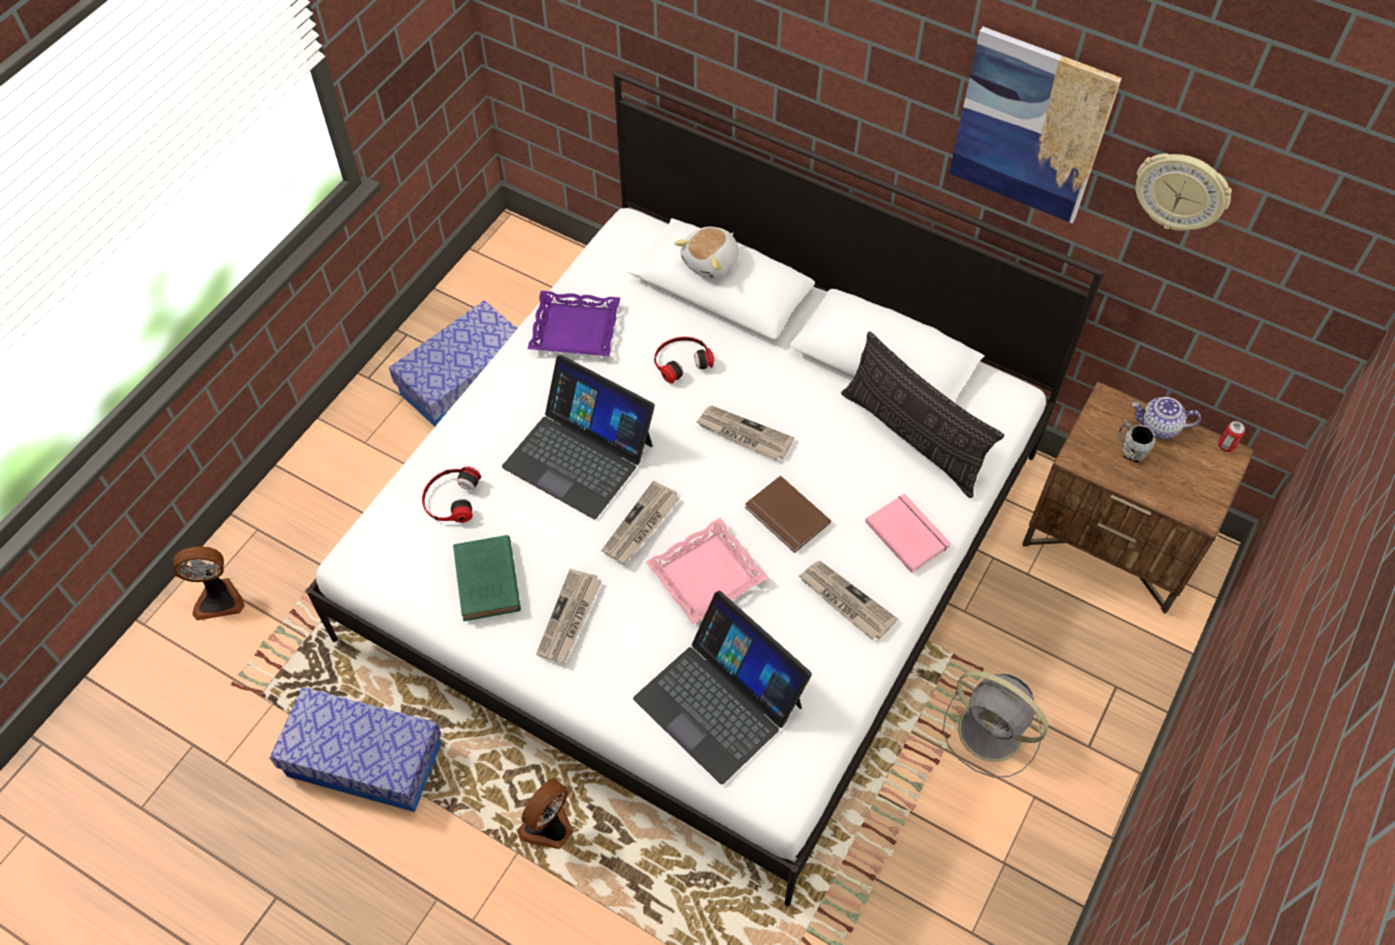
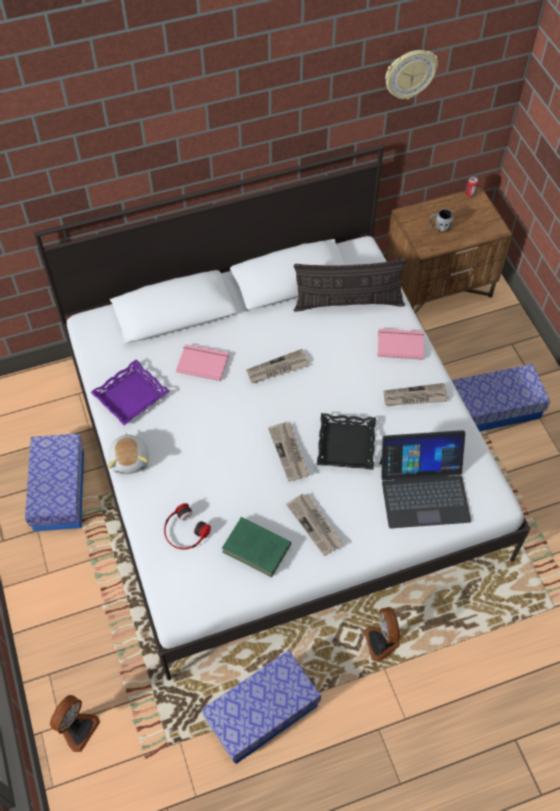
camera: 50 degrees left, 0 degrees up
laptop [502,355,655,519] -> none
pink tray [645,518,769,624] -> black tray [317,413,376,470]
headphones [654,337,714,383] -> pink book [176,344,229,381]
plush toy [674,227,739,279] -> plush toy moved to [108,433,149,474]
brown book [745,475,831,553] -> none
grey fan [943,671,1048,778] -> storage box [452,364,550,431]
picture [949,27,1122,223] -> none
teapot [1132,397,1201,439] -> none

